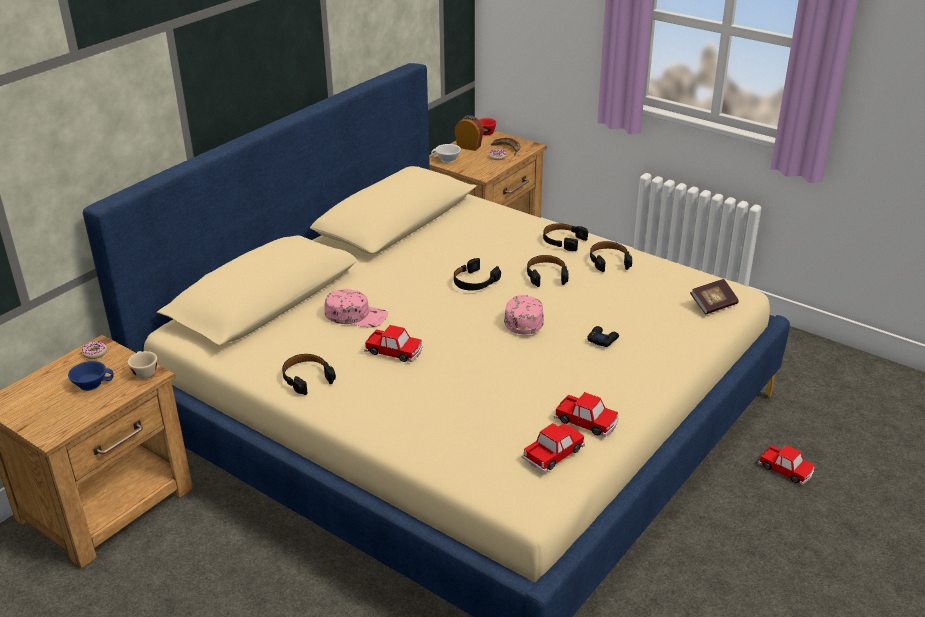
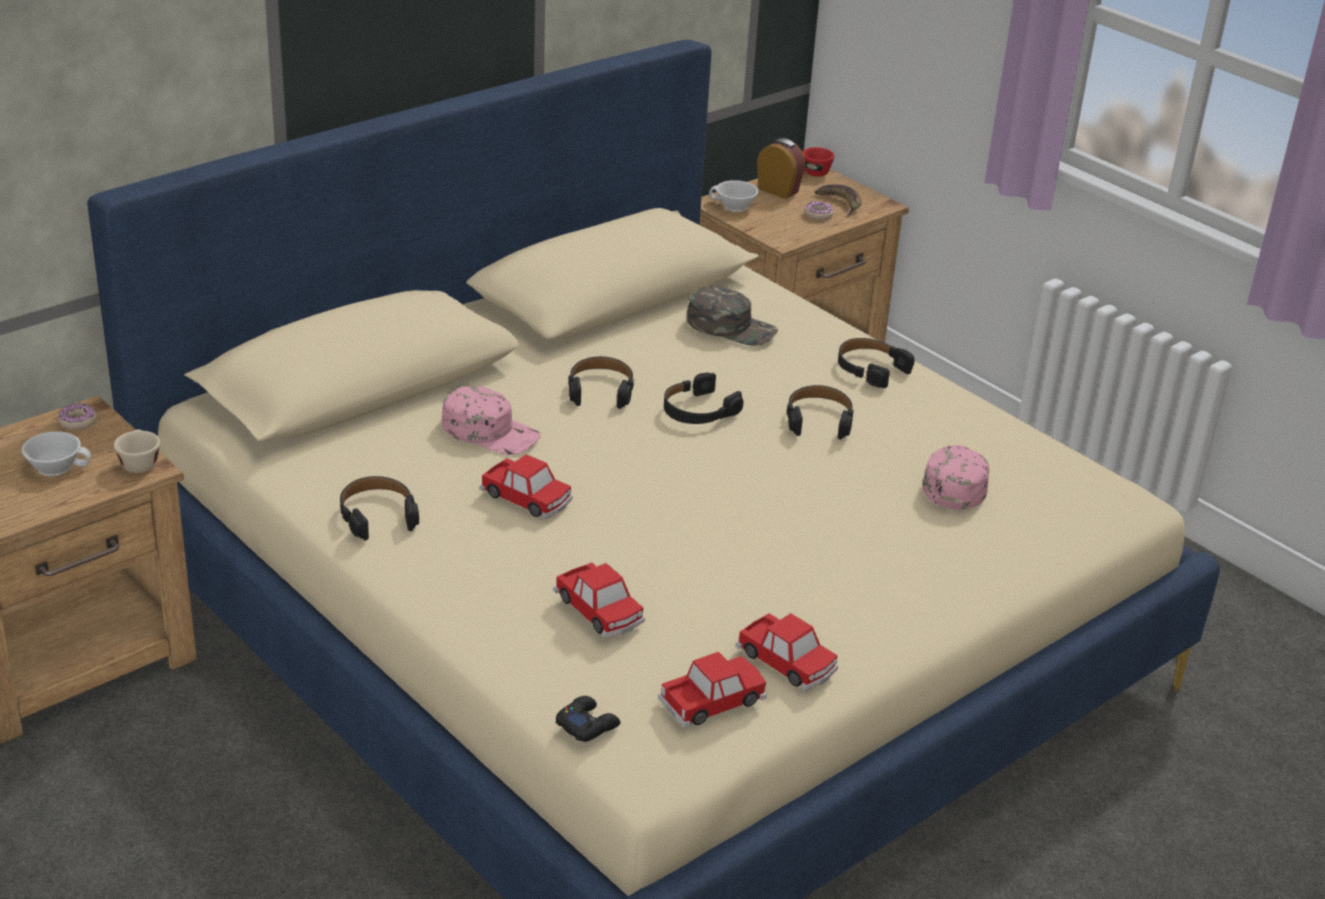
camera: 10 degrees right, 0 degrees up
blue cup [68,361,114,391] -> white cup [22,431,91,476]
pink cap [504,295,544,334] -> pink cap moved to [922,445,989,510]
black game controller [587,326,619,347] -> black game controller moved to [556,696,621,742]
black headphones [590,241,632,272] -> black headphones moved to [568,356,634,409]
book [690,279,739,315] -> none
toy car [758,445,815,485] -> toy car moved to [553,563,645,638]
none -> green cap [687,287,778,346]

